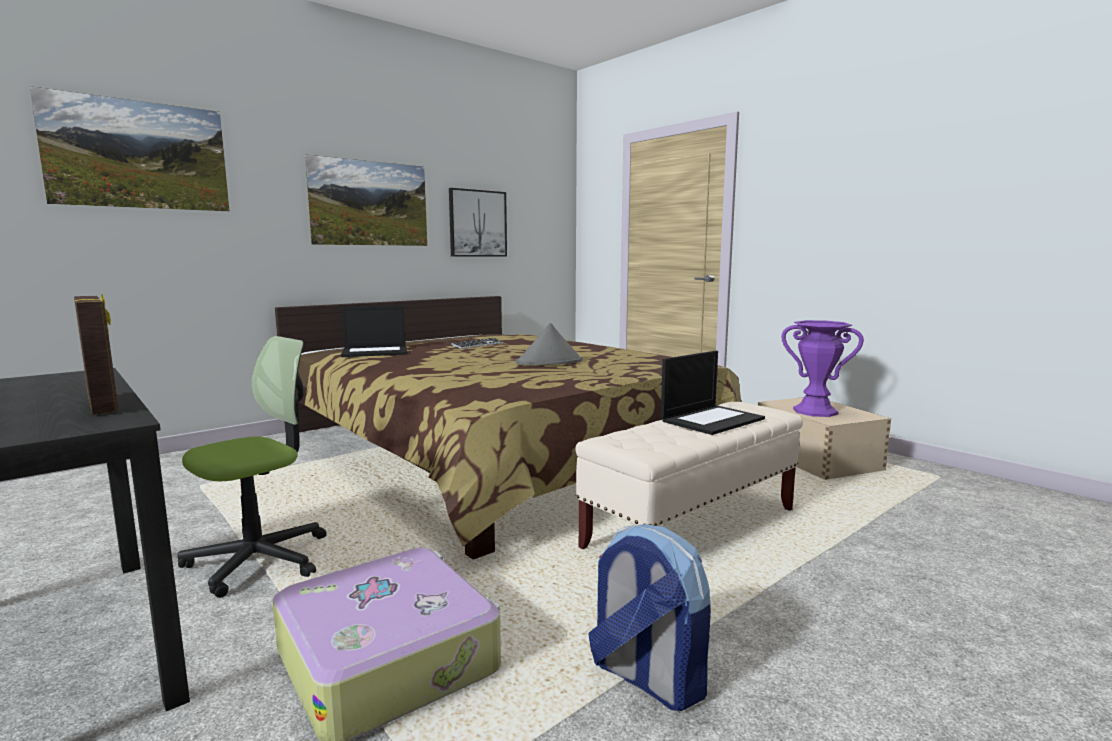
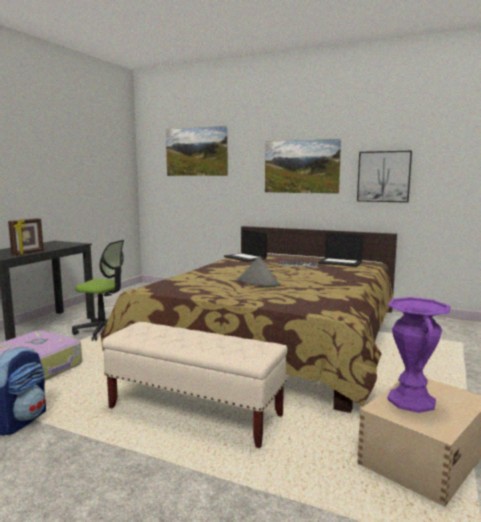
camera: 65 degrees right, 0 degrees up
laptop [661,351,765,435] -> laptop moved to [318,233,364,267]

